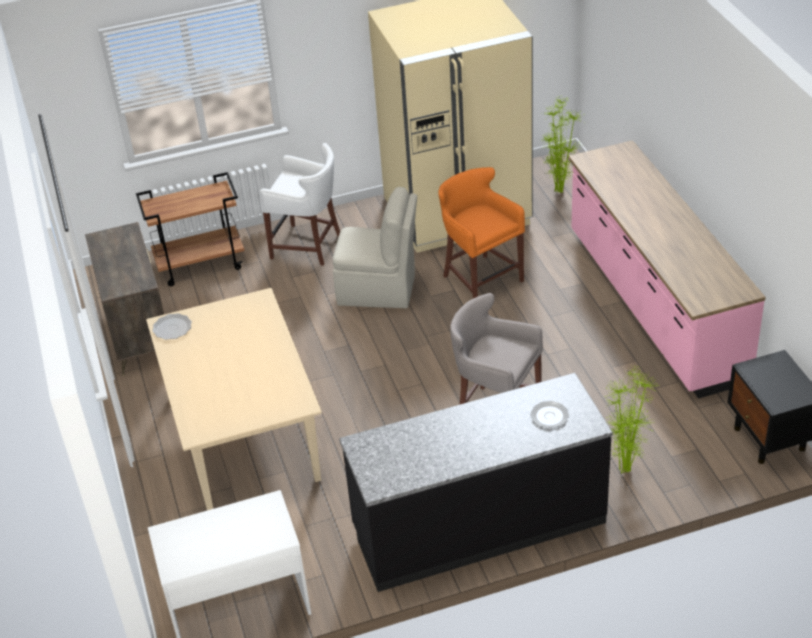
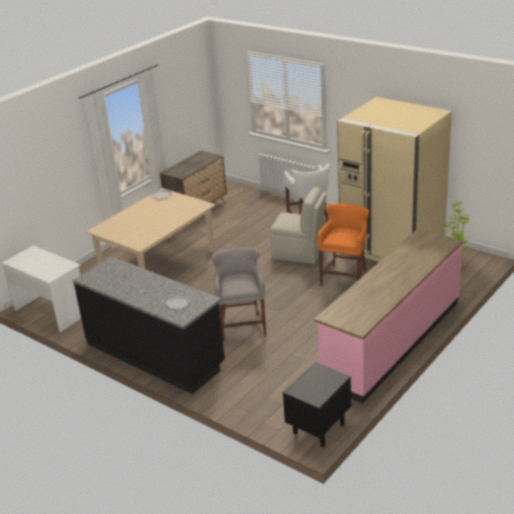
camera: 55 degrees right, 10 degrees down
brown cart [136,172,244,286] -> none
beige chair [333,187,417,308] -> beige chair turned 45 degrees counterclockwise [270,187,327,264]
potted plant [605,365,659,473] -> none

